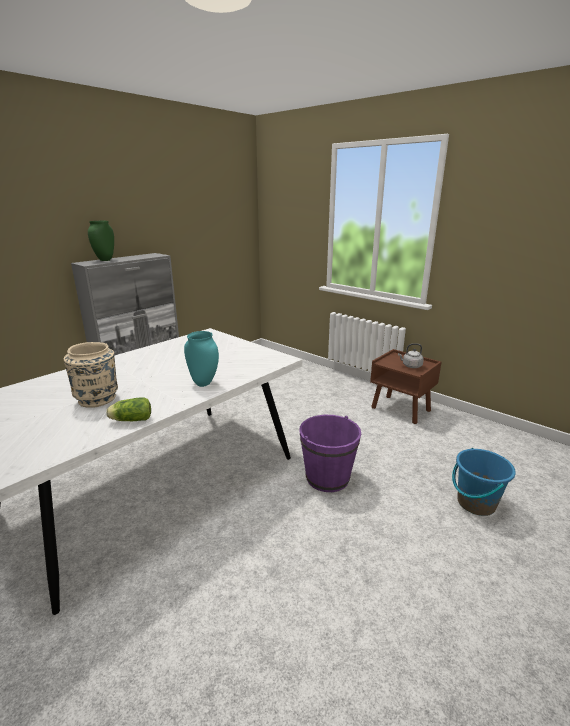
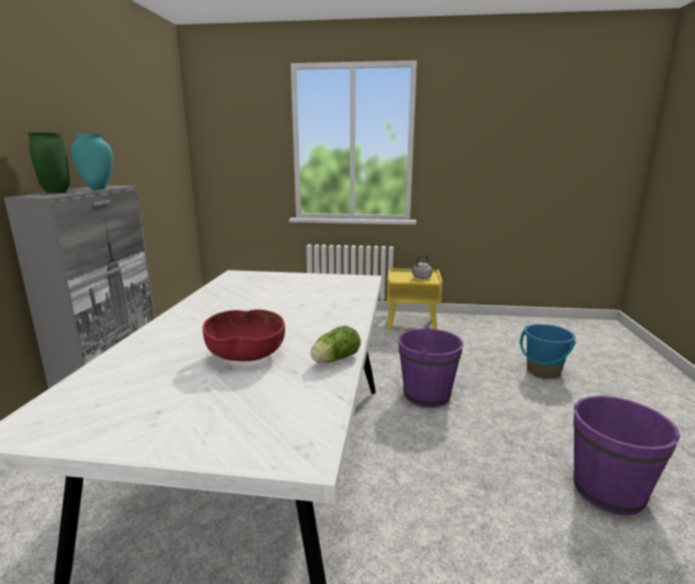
camera: 35 degrees left, 5 degrees down
beige vase [64,342,118,408] -> red bowl [202,309,285,361]
turquoise vase [184,331,219,387] -> turquoise vase moved to [71,134,113,190]
brown nightstand [370,349,441,424] -> yellow nightstand [387,268,443,330]
none -> purple bucket [573,396,681,515]

